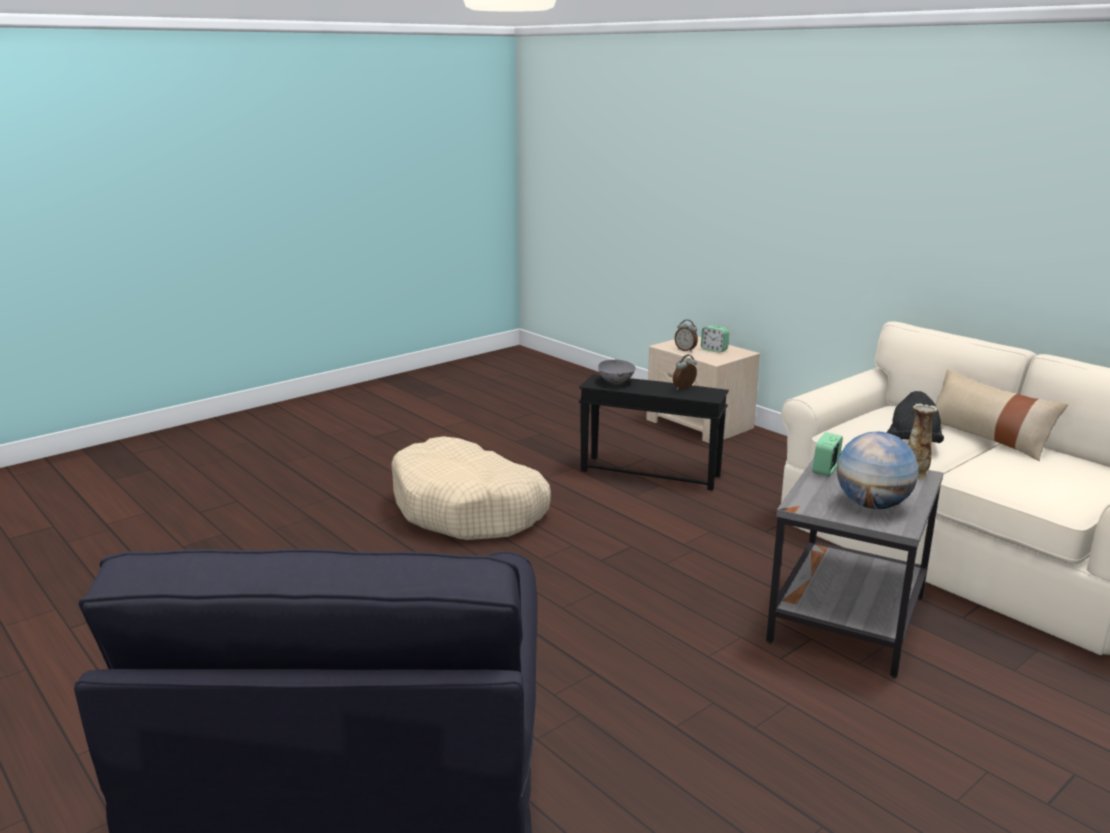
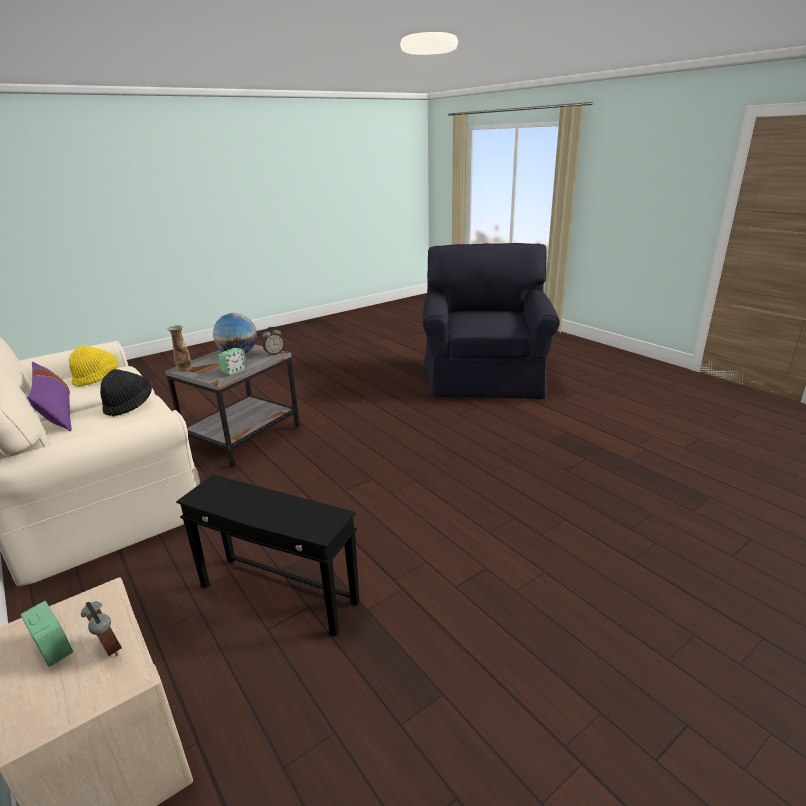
camera: 175 degrees left, 5 degrees up
beige dog bed [391,436,551,540] -> none
grey bowl [598,360,636,384] -> none
alarm clock [673,355,697,390] -> alarm clock moved to [262,327,284,355]
beige pillow [935,369,1068,461] -> purple pillow [27,362,72,431]
none -> yellow hat [69,345,118,387]

